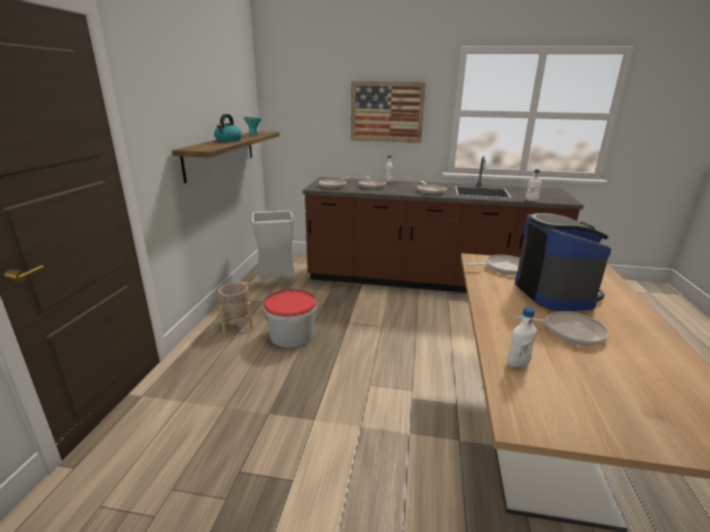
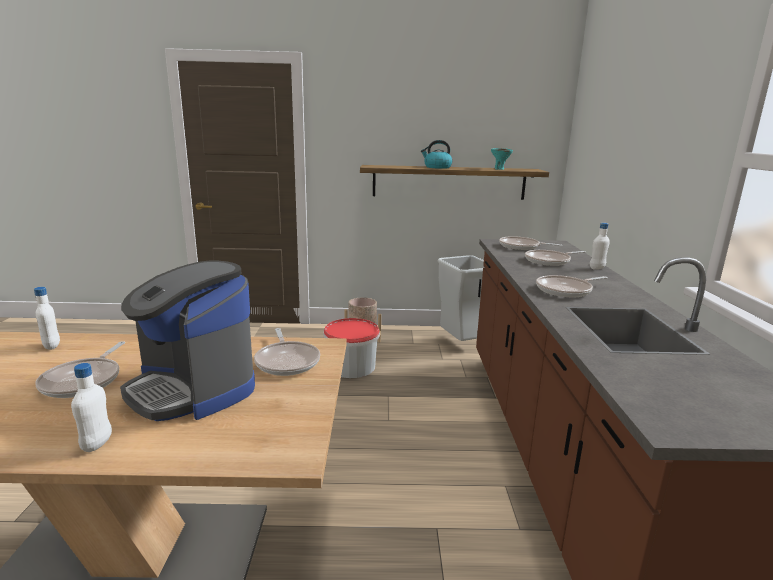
camera: 80 degrees right, 5 degrees down
picture [351,81,426,143] -> none
coffee machine [515,213,611,311] -> coffee machine turned 60 degrees clockwise [120,261,255,421]
white bottle [525,169,542,201] -> white bottle moved to [71,363,112,452]

